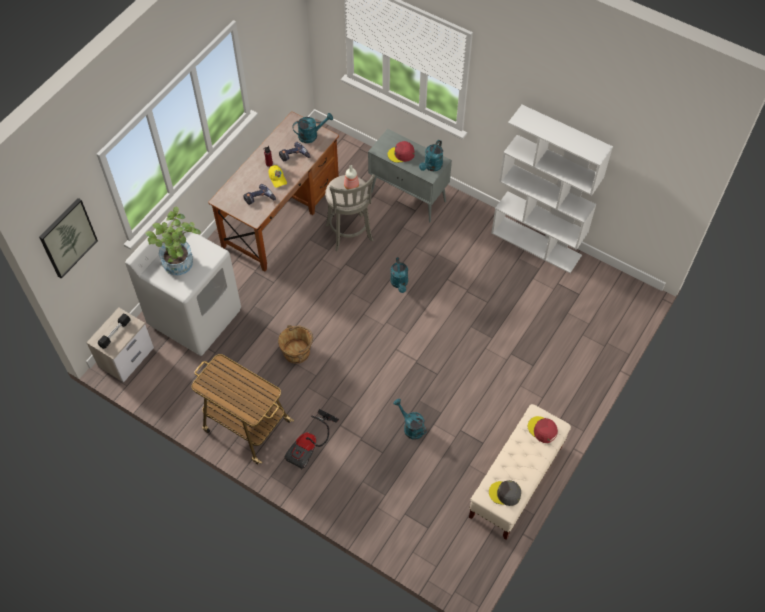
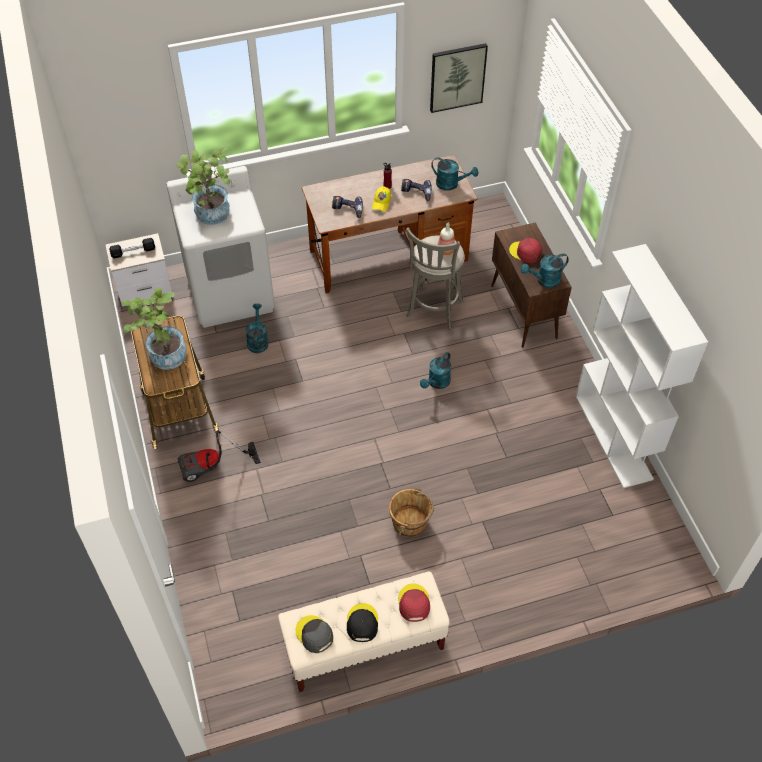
camera: 40 degrees right, 5 degrees down
picture [39,198,98,279] -> picture moved to [430,43,488,113]
brown bucket [278,325,313,364] -> brown bucket moved to [389,487,434,537]
grey cabinet [368,129,452,222] -> brown cabinet [491,222,572,348]
turquoise watering can [393,399,427,440] -> turquoise watering can moved to [245,304,268,353]
none -> potted plant [122,287,186,370]
none -> black cap [347,603,378,642]

